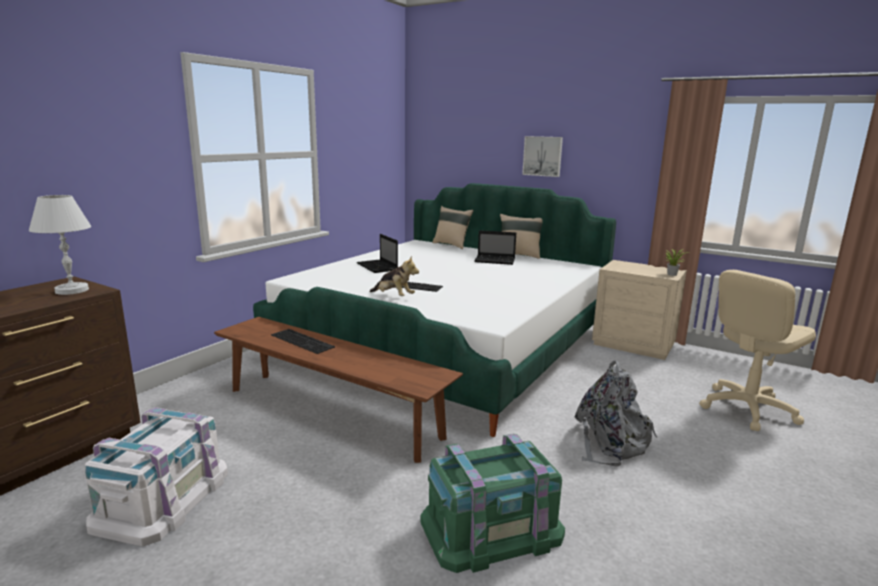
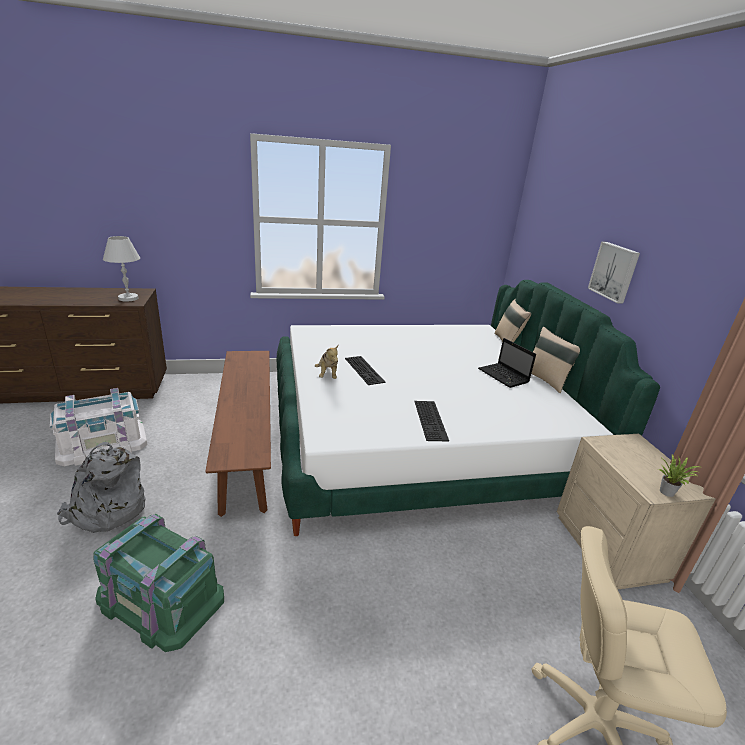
camera: 45 degrees right, 10 degrees up
keyboard [271,329,335,354] -> keyboard moved to [414,401,449,441]
laptop [356,234,398,273] -> none
grey backpack [575,361,657,466] -> grey backpack moved to [57,442,146,533]

